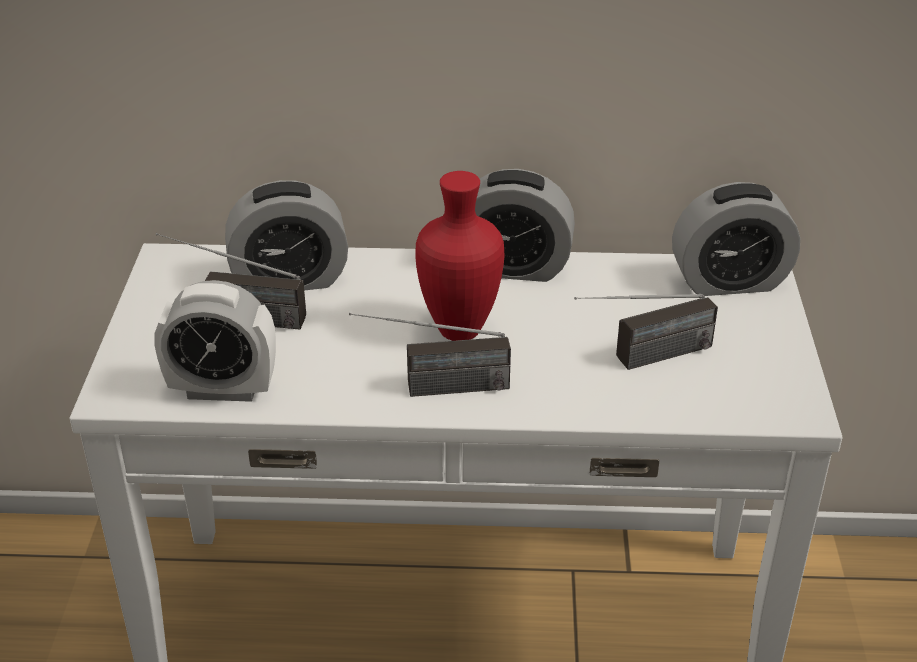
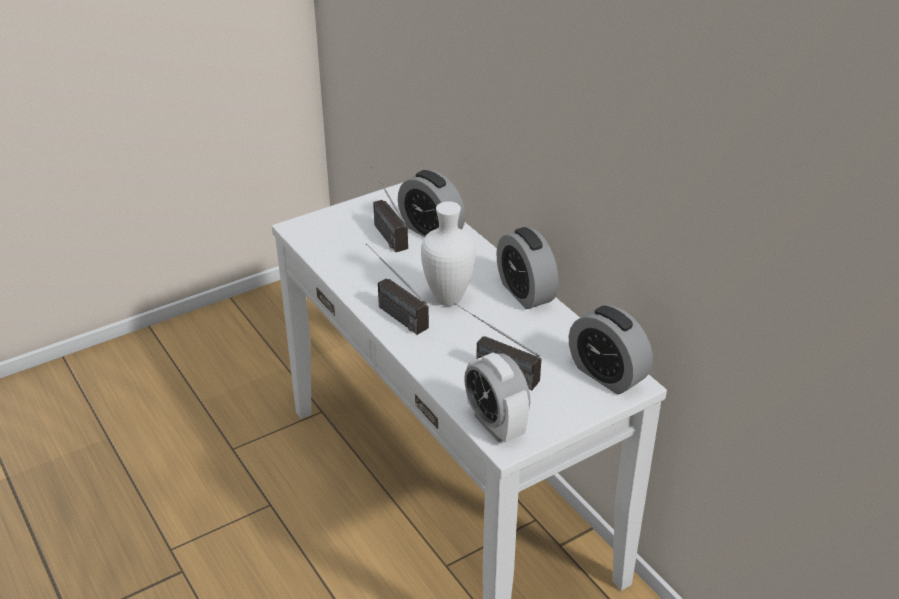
camera: 55 degrees right, 0 degrees up
alarm clock [155,280,276,402] -> alarm clock moved to [464,352,530,443]
red vase [415,171,505,341] -> white vase [421,201,476,306]

